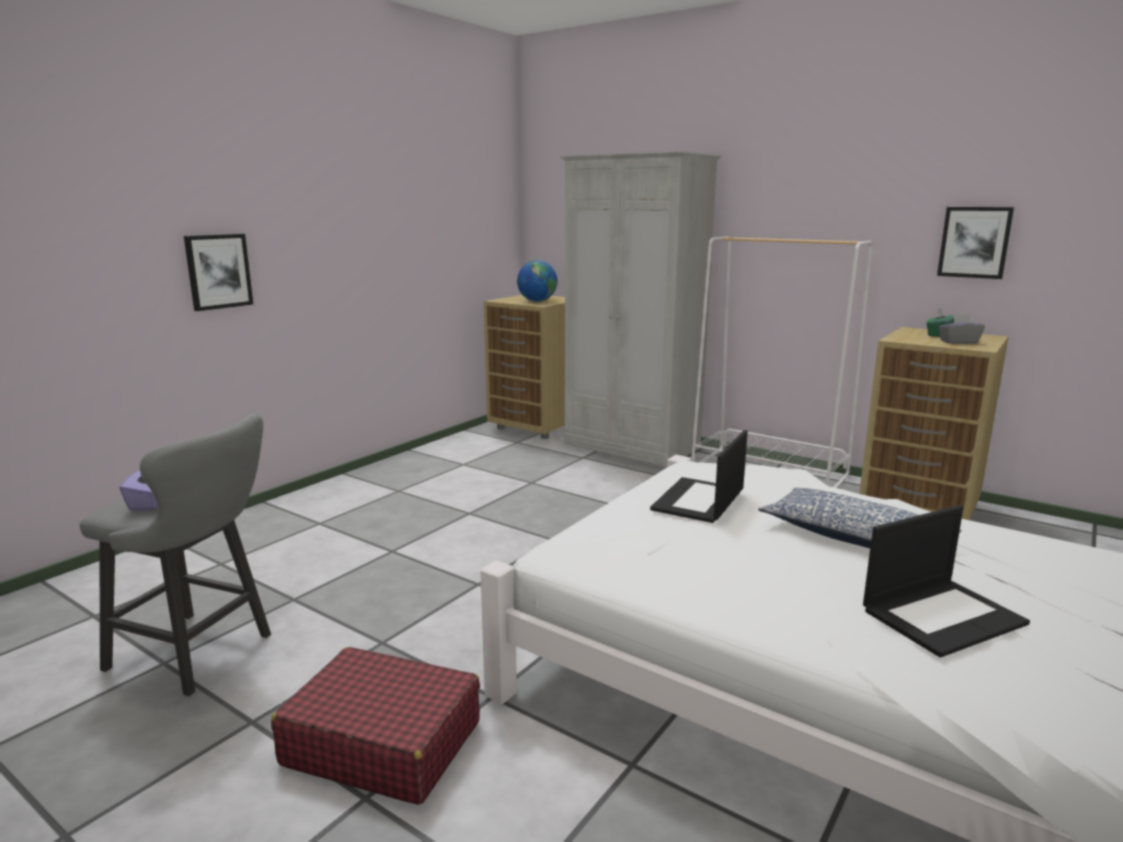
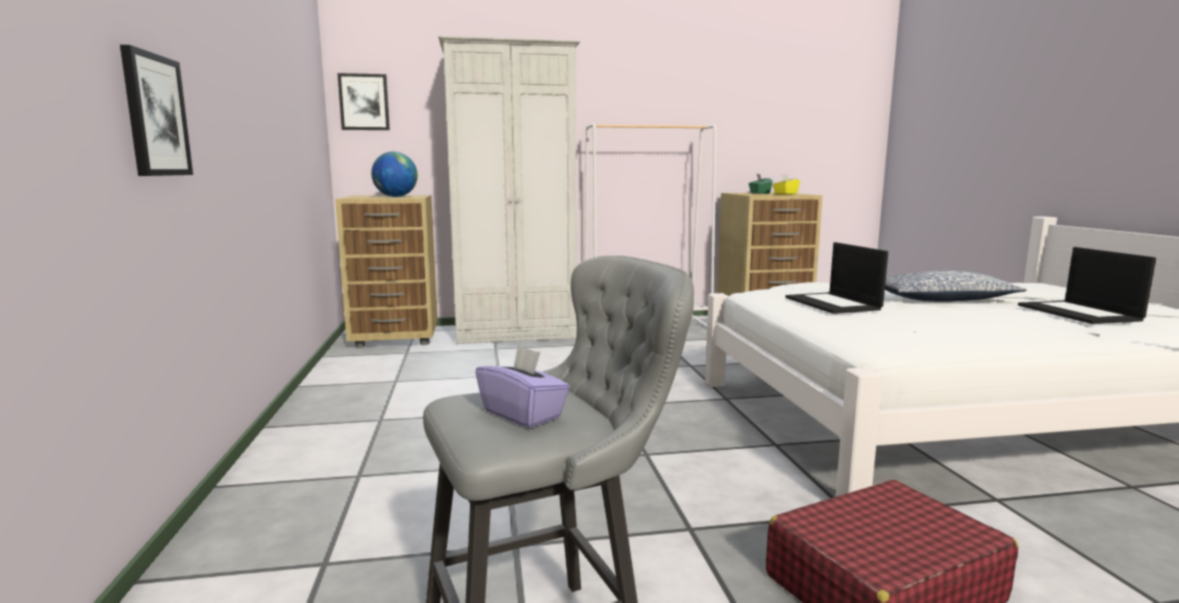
camera: 45 degrees left, 5 degrees down
laptop [863,505,1030,658] -> laptop turned 150 degrees clockwise [1018,247,1156,324]
picture [937,207,1014,279] -> picture moved to [337,73,390,130]
grey tissue box [938,314,985,344] -> yellow tissue box [773,174,800,195]

